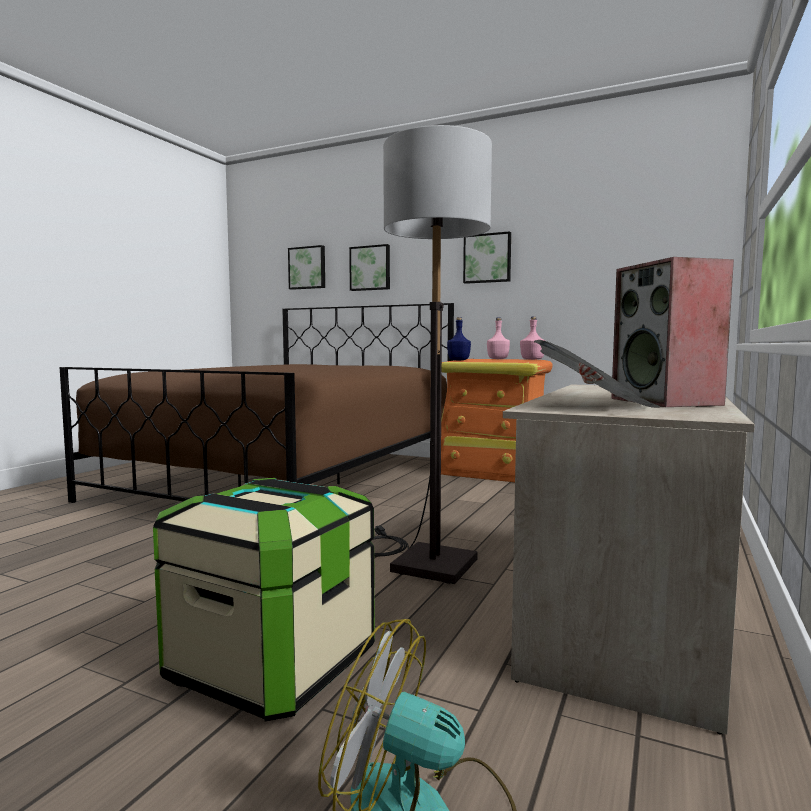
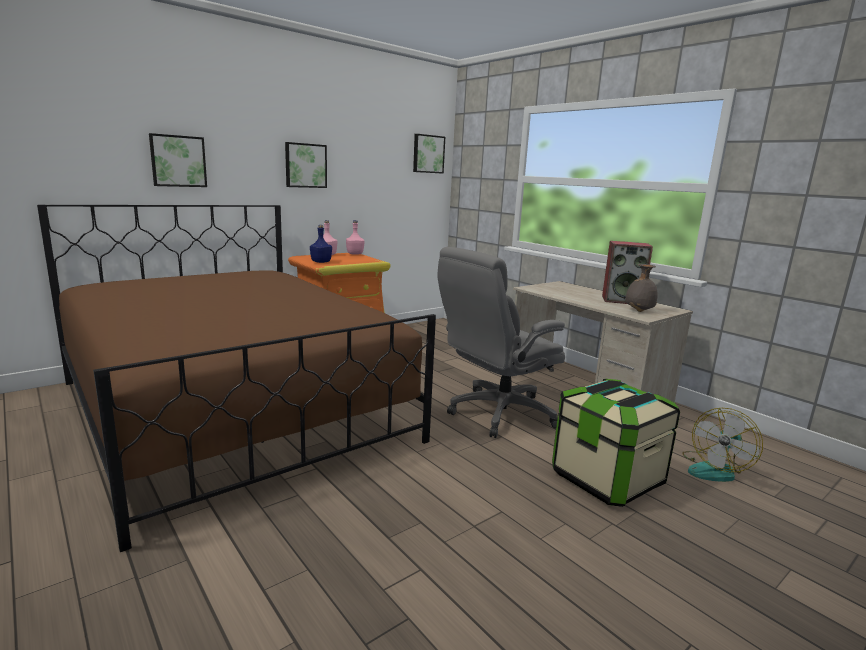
camera: 65 degrees left, 10 degrees up
picture [288,245,325,290] -> picture moved to [413,134,445,174]
floor lamp [373,125,492,584] -> grey office chair [438,247,565,438]
newspaper [534,340,660,408] -> grey vase [625,264,658,312]

